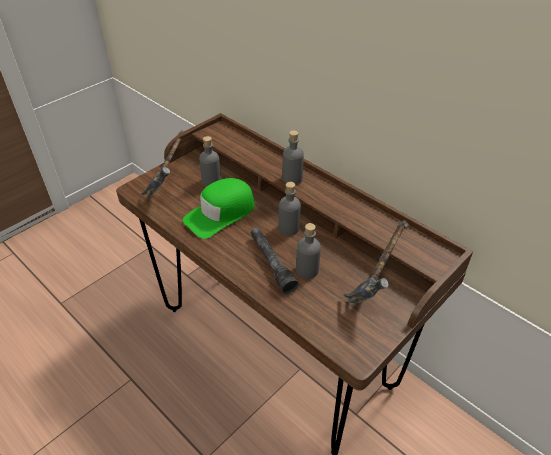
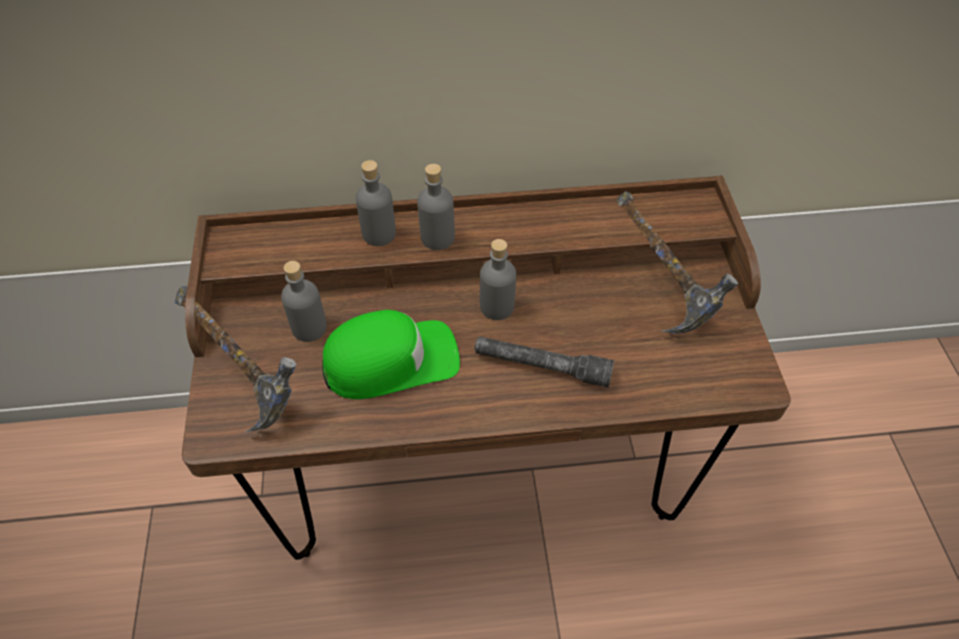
camera: 50 degrees left, 10 degrees up
green cap [182,178,255,239] -> green cap turned 105 degrees counterclockwise [322,310,460,399]
grey bottle [296,223,321,279] -> grey bottle moved to [356,160,396,246]

